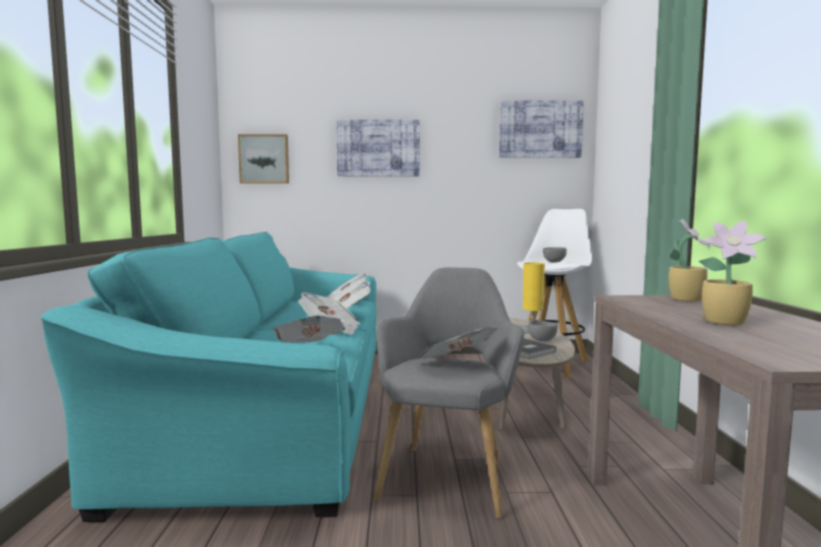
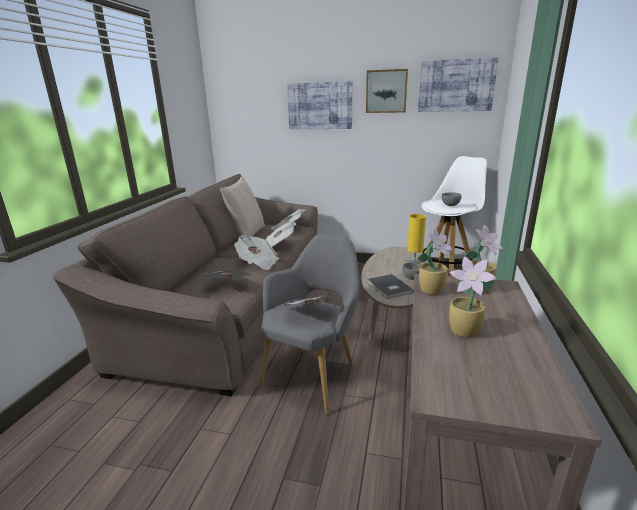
camera: 15 degrees right, 15 degrees up
turquoise sofa [41,232,376,522] -> brown sofa [53,174,318,397]
picture [238,134,289,184] -> picture moved to [366,69,408,113]
none -> beige pillow [220,176,265,237]
none -> potted plant [417,227,453,295]

